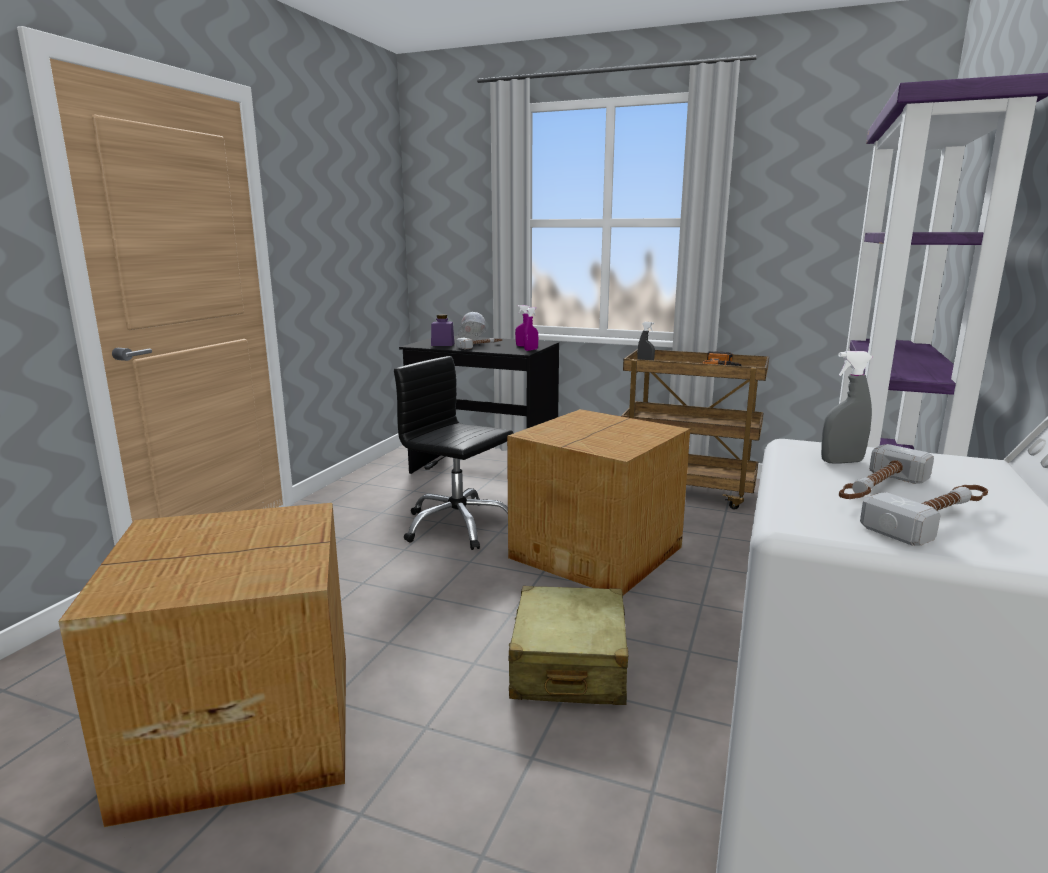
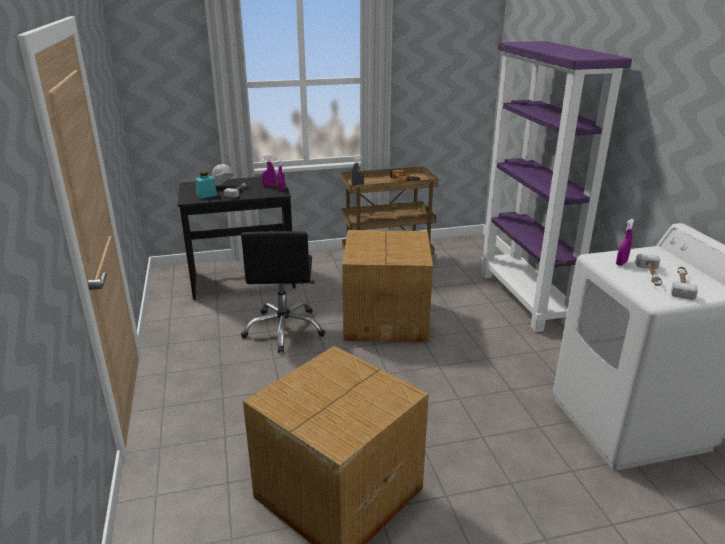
camera: 35 degrees left, 10 degrees up
black office chair [394,356,514,550] -> black office chair turned 90 degrees counterclockwise [241,231,326,353]
purple jar [431,314,454,346] -> turquoise jar [195,171,217,199]
beige suitcase [509,586,629,705] -> none
grey spray bottle [821,351,873,464] -> purple spray bottle [616,219,634,266]

